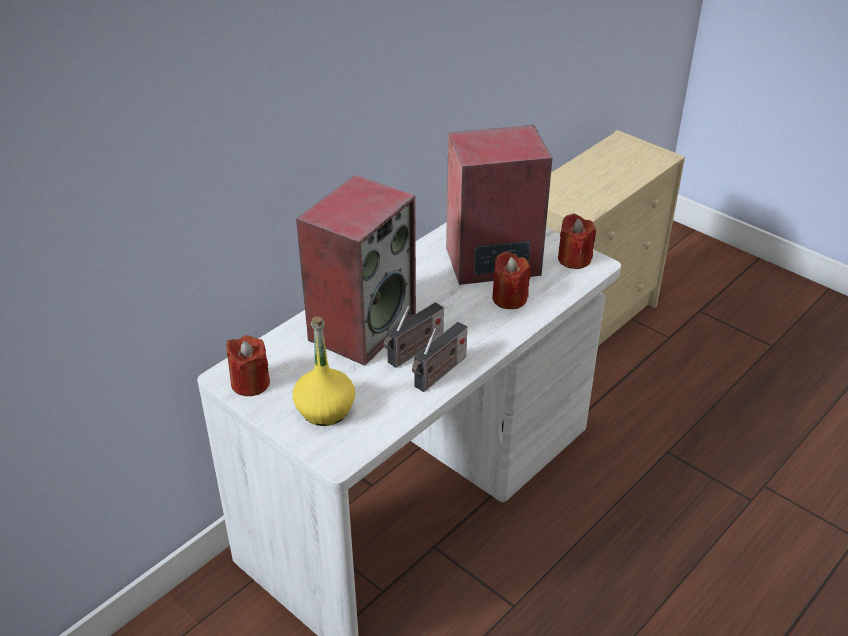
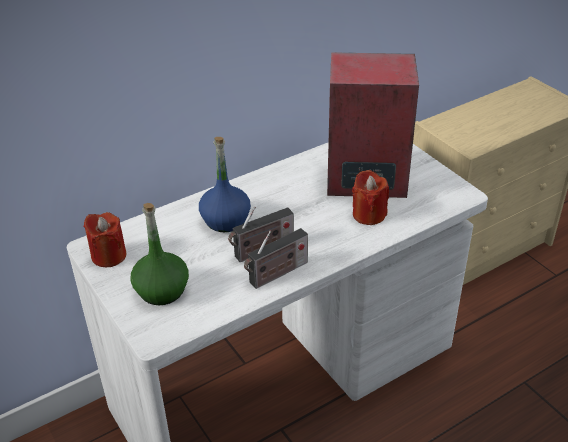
camera: 15 degrees right, 0 degrees up
yellow bottle [293,317,355,426] -> green bottle [130,203,189,305]
speaker [296,175,416,366] -> blue bottle [199,137,251,232]
red candle [558,214,596,269] -> none

